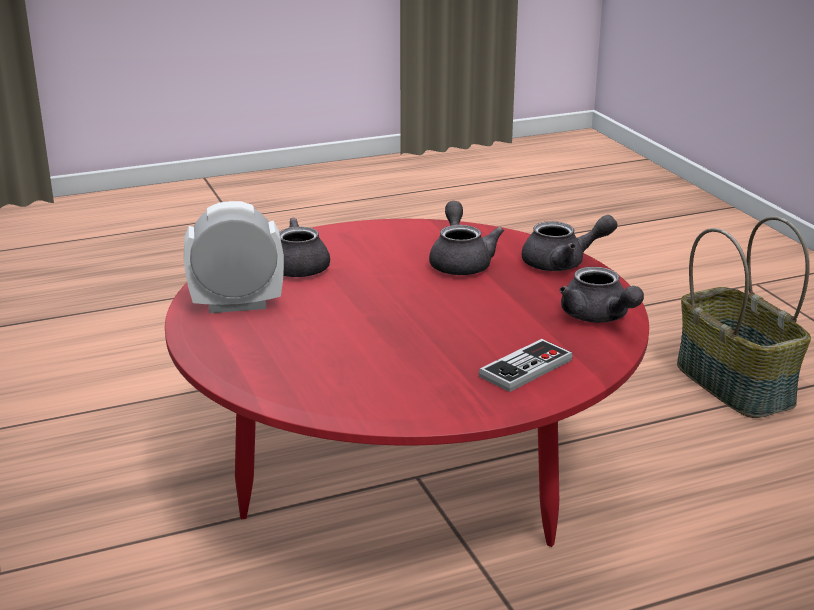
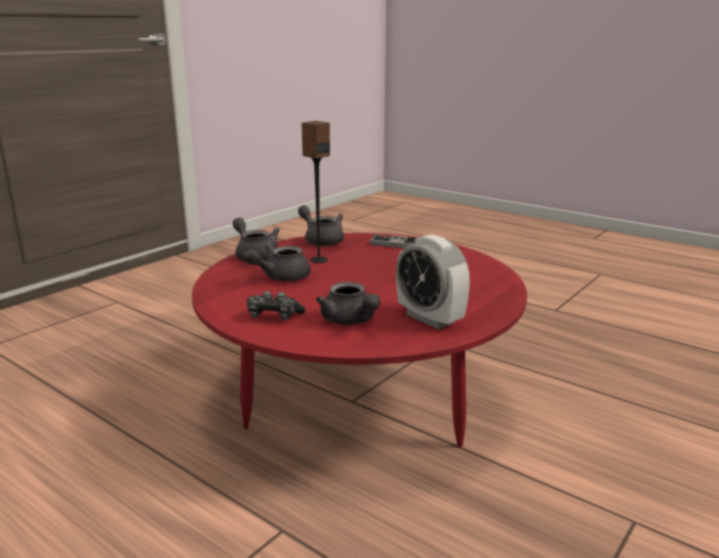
camera: 120 degrees left, 5 degrees down
grey teapot [559,267,644,323] -> grey teapot turned 75 degrees counterclockwise [298,205,344,246]
basket [677,216,811,418] -> none
none -> game controller [247,291,305,320]
none -> speaker [302,121,330,263]

